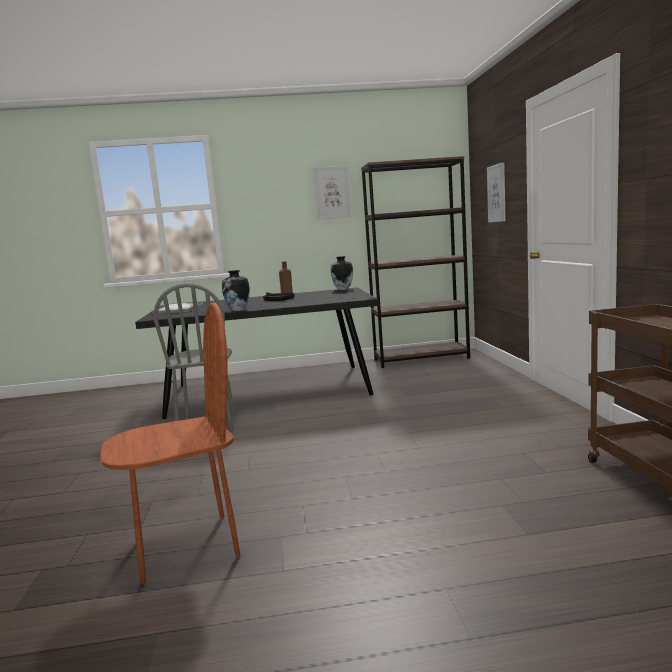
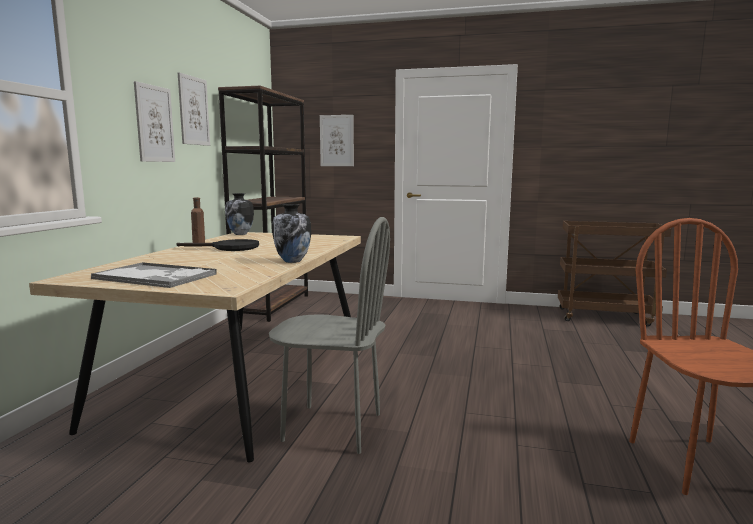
camera: 70 degrees left, 0 degrees up
black dining table [135,287,379,419] -> beige dining table [29,232,361,462]
none -> picture [134,81,175,162]

